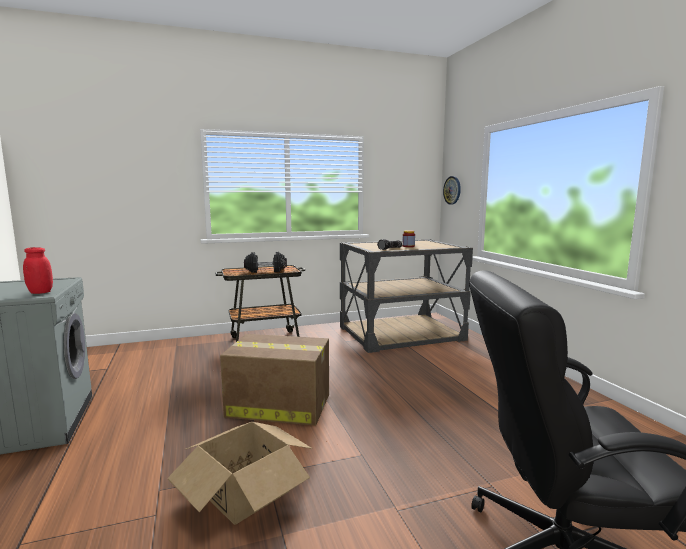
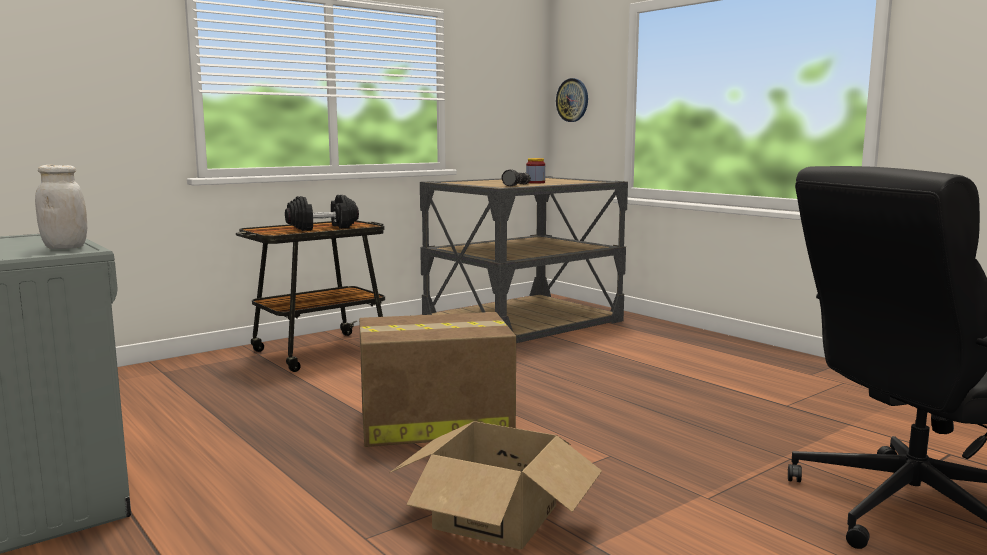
camera: 20 degrees left, 0 degrees up
red jar [23,247,53,294] -> white jar [35,165,87,249]

